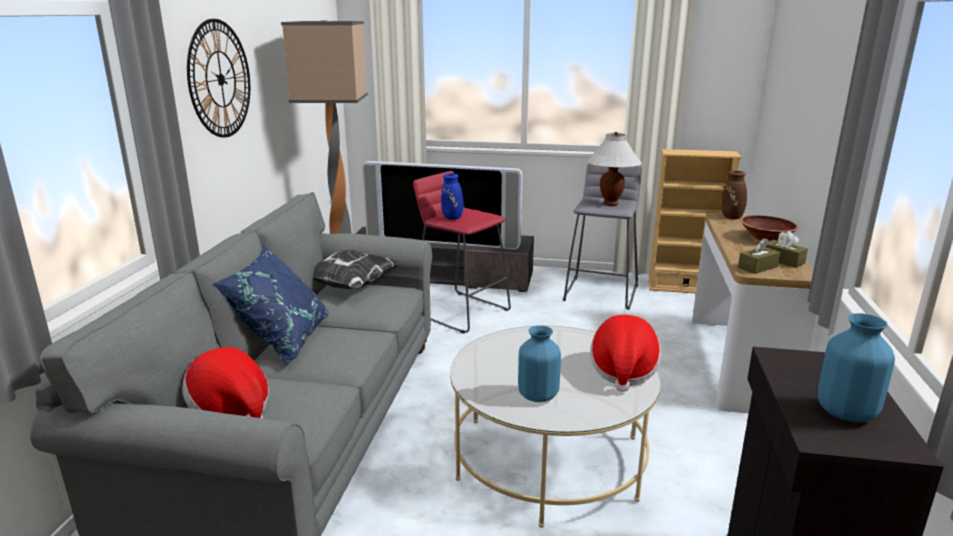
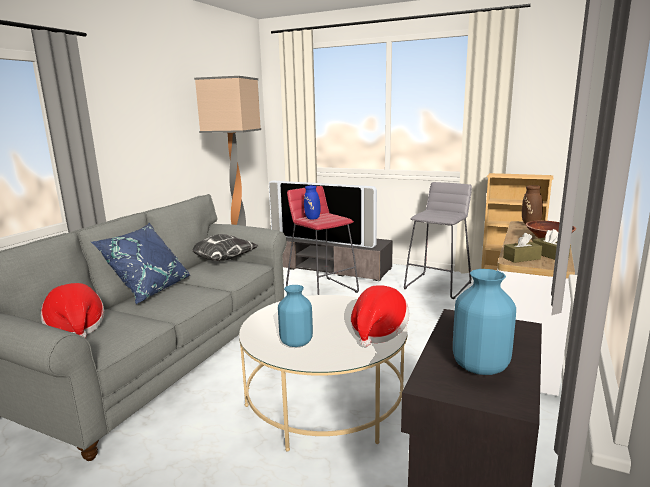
camera: 15 degrees right, 5 degrees down
wall clock [187,19,250,138] -> none
white table lamp [586,132,642,206] -> none

